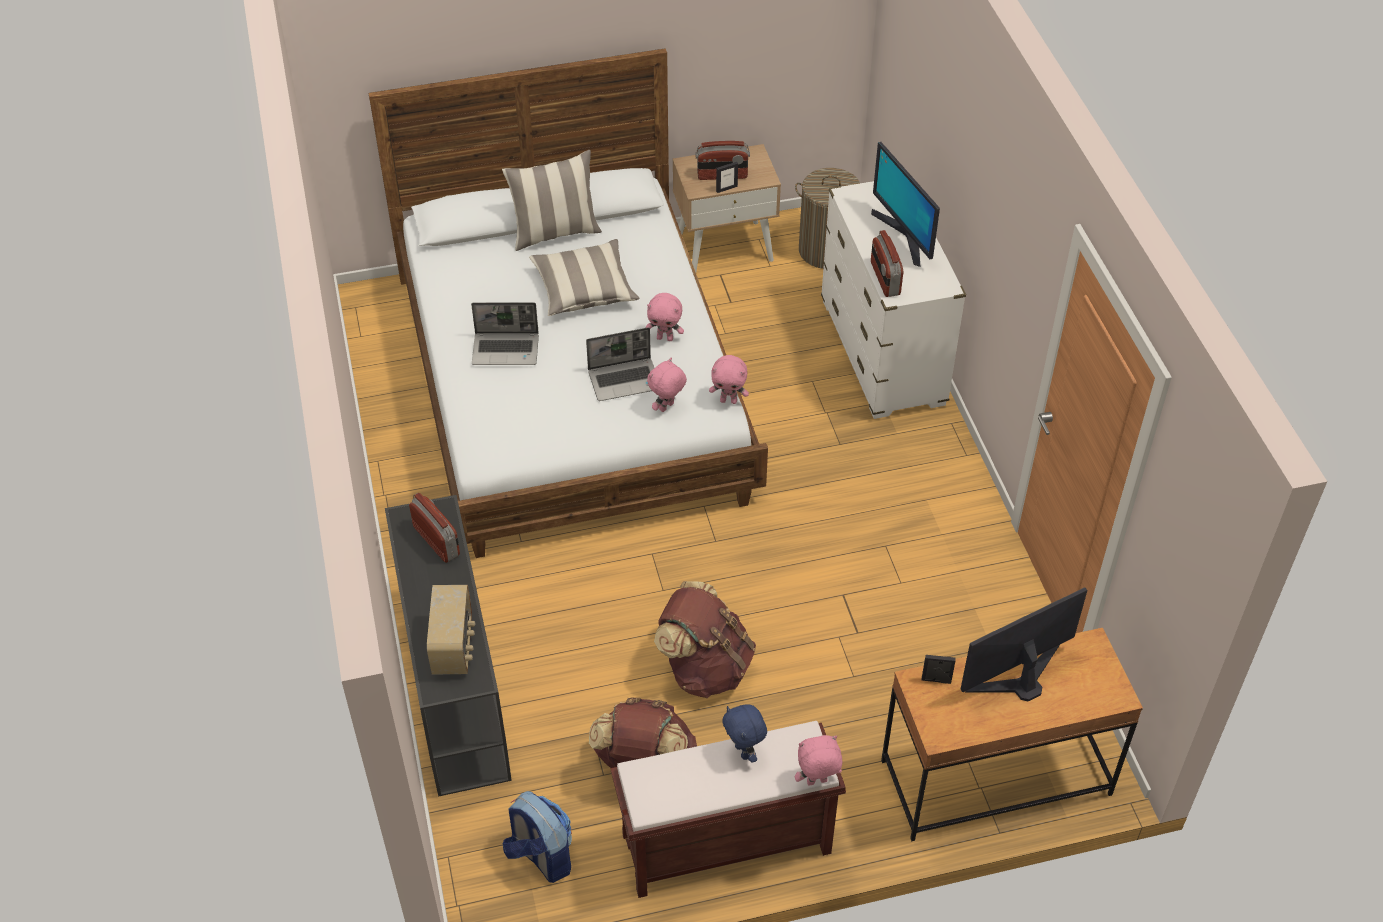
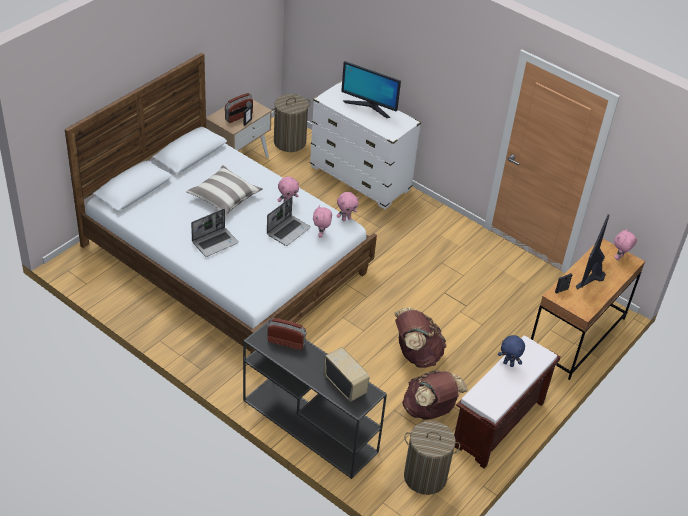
camera: 40 degrees left, 5 degrees down
pillow [502,150,602,251] -> none
backpack [502,791,572,883] -> laundry basket [404,421,460,495]
pink plush toy [795,735,842,786] -> pink plush toy moved to [614,228,637,261]
radio [871,230,903,297] -> none

